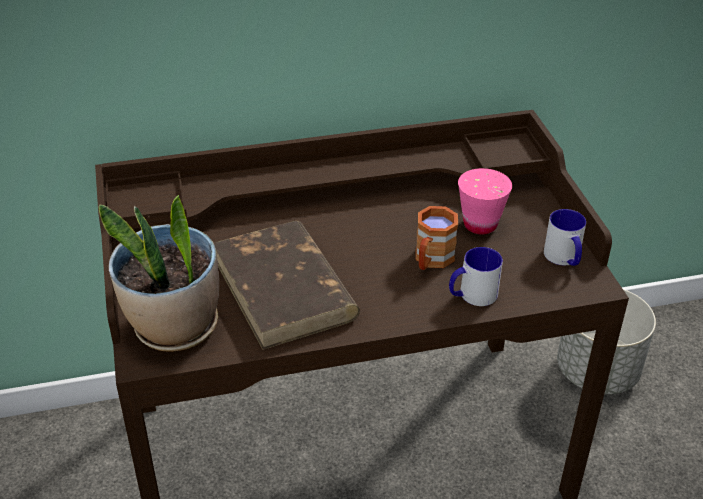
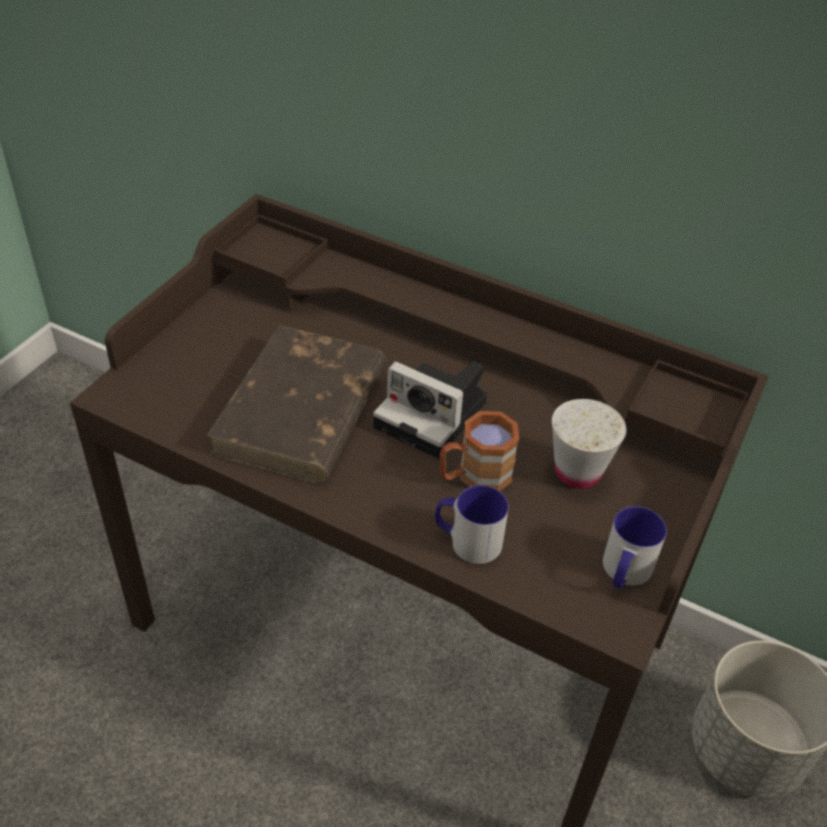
camera: 40 degrees right, 5 degrees up
potted plant [98,195,219,352] -> none
pink cup [458,168,512,234] -> white cup [552,399,627,489]
none -> camera [373,361,487,459]

